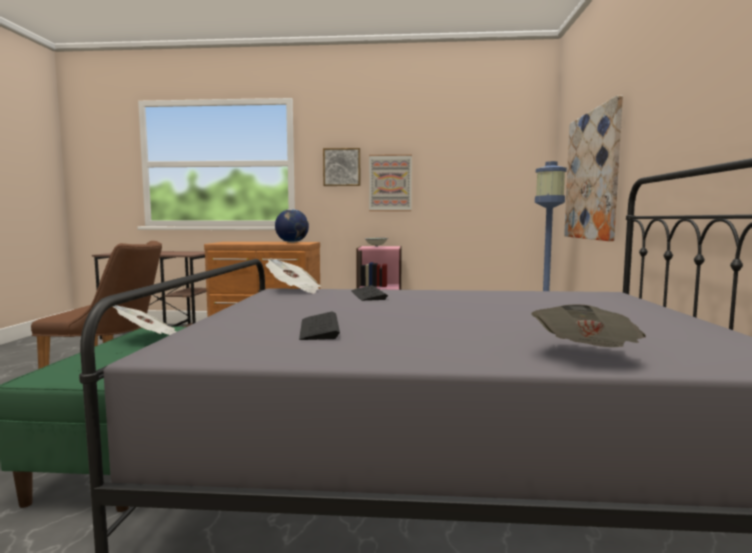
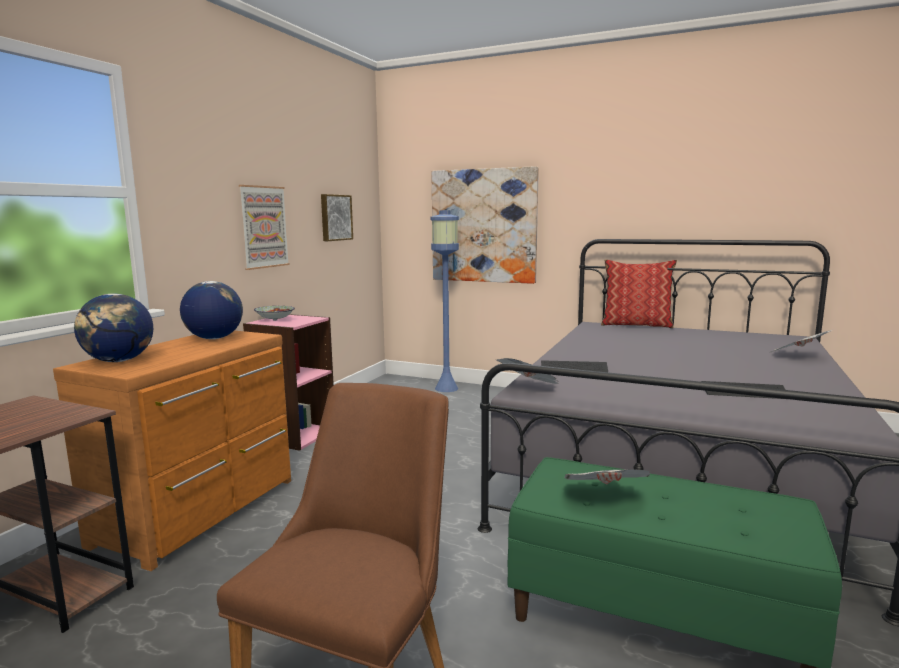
camera: 70 degrees left, 5 degrees up
picture [323,148,360,186] -> picture moved to [321,194,353,241]
none -> globe [74,294,153,362]
none -> pillow [601,259,677,329]

